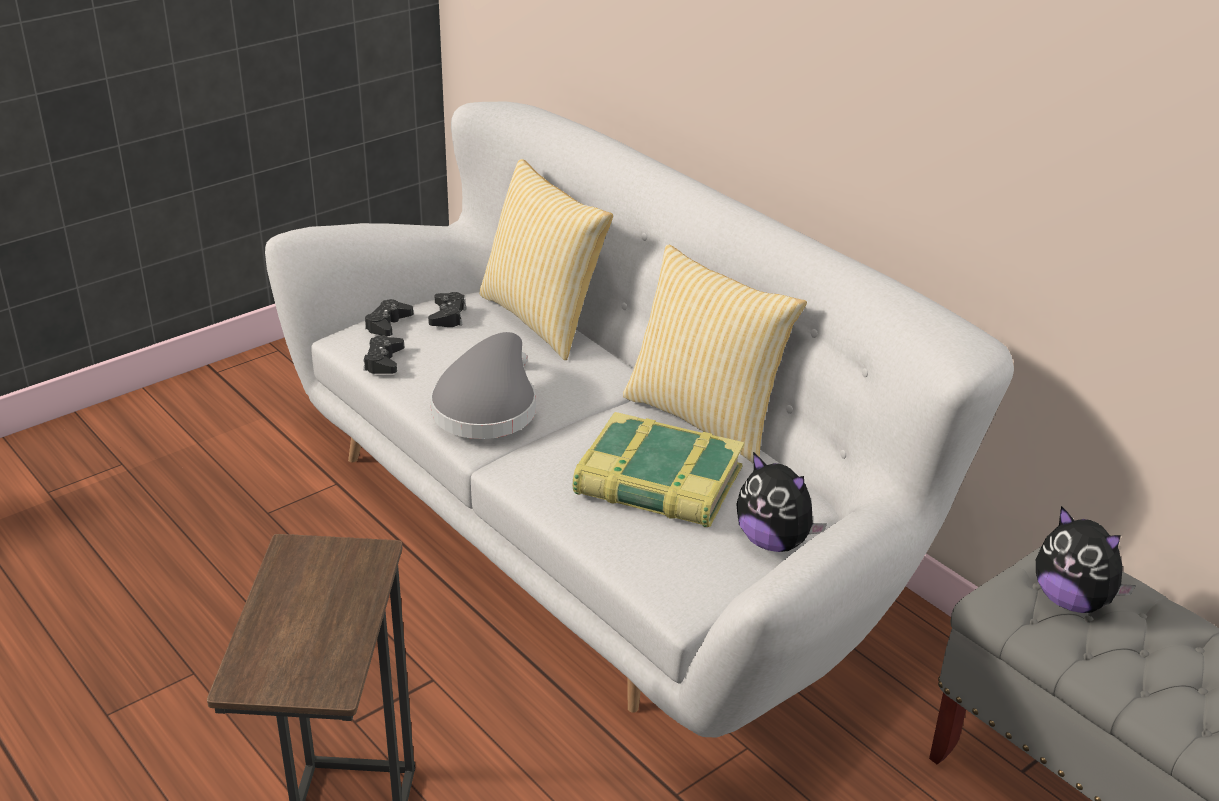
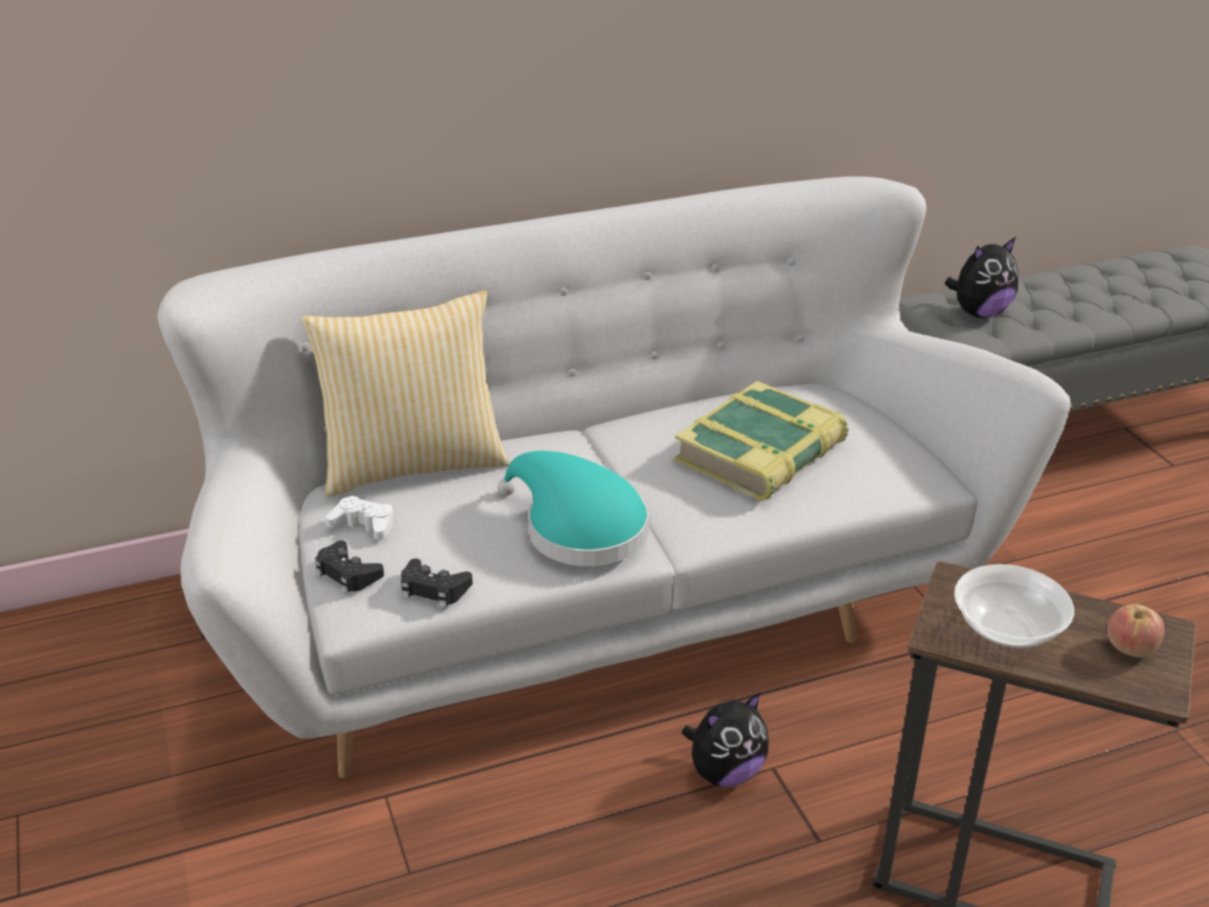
camera: 70 degrees left, 0 degrees up
black game controller [428,292,466,327] -> white game controller [326,496,394,540]
grey hat [430,332,536,439] -> turquoise hat [498,451,649,566]
pillow [623,245,807,464] -> none
plush toy [737,452,827,552] -> plush toy moved to [682,693,769,787]
none -> bowl [954,564,1074,648]
none -> apple [1107,604,1165,658]

